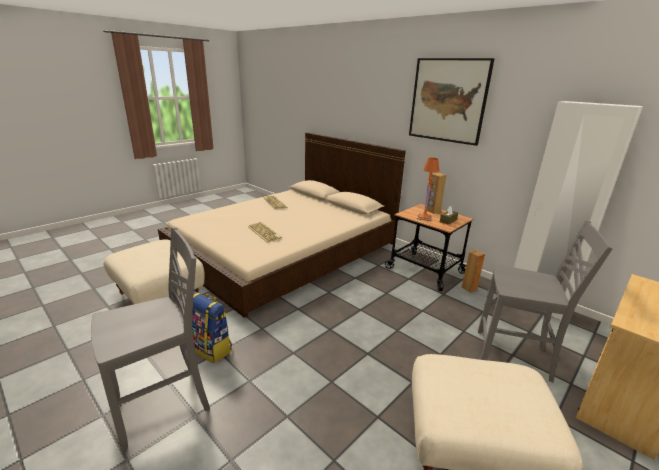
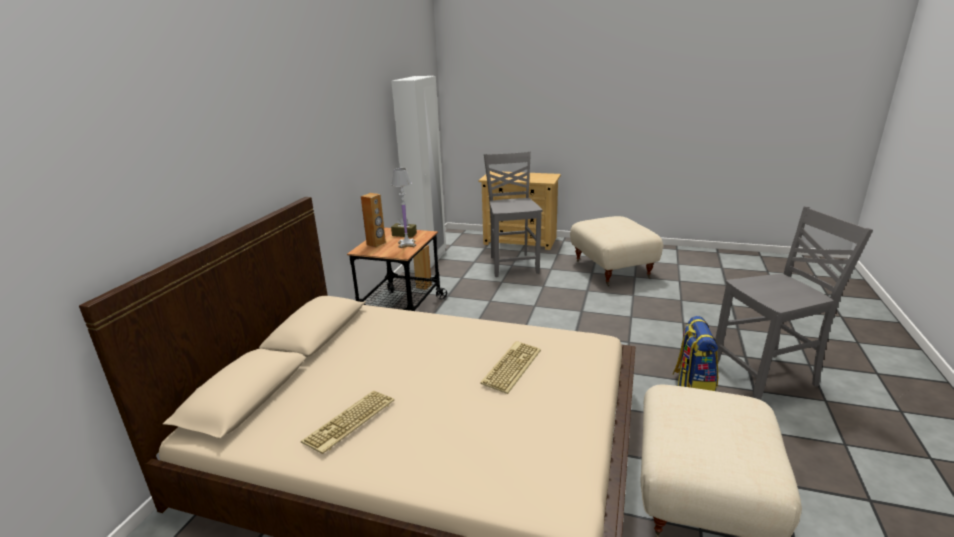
camera: 115 degrees left, 0 degrees up
grey chair [91,227,210,451] -> grey chair turned 135 degrees clockwise [714,206,873,400]
picture [409,58,495,146] -> none
orange table lamp [417,158,440,221] -> white table lamp [391,168,416,248]

